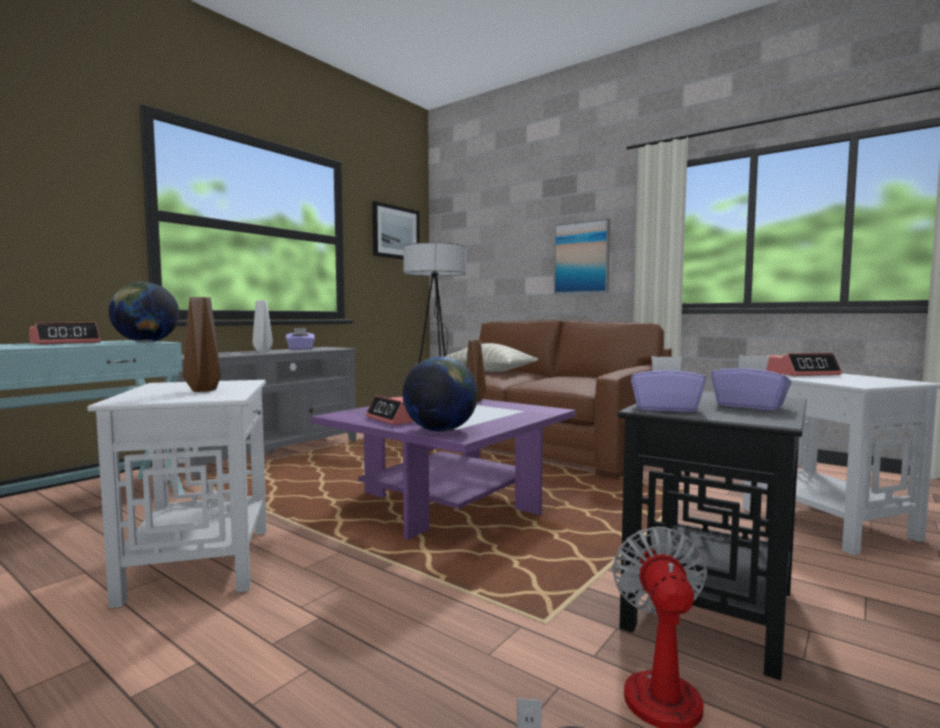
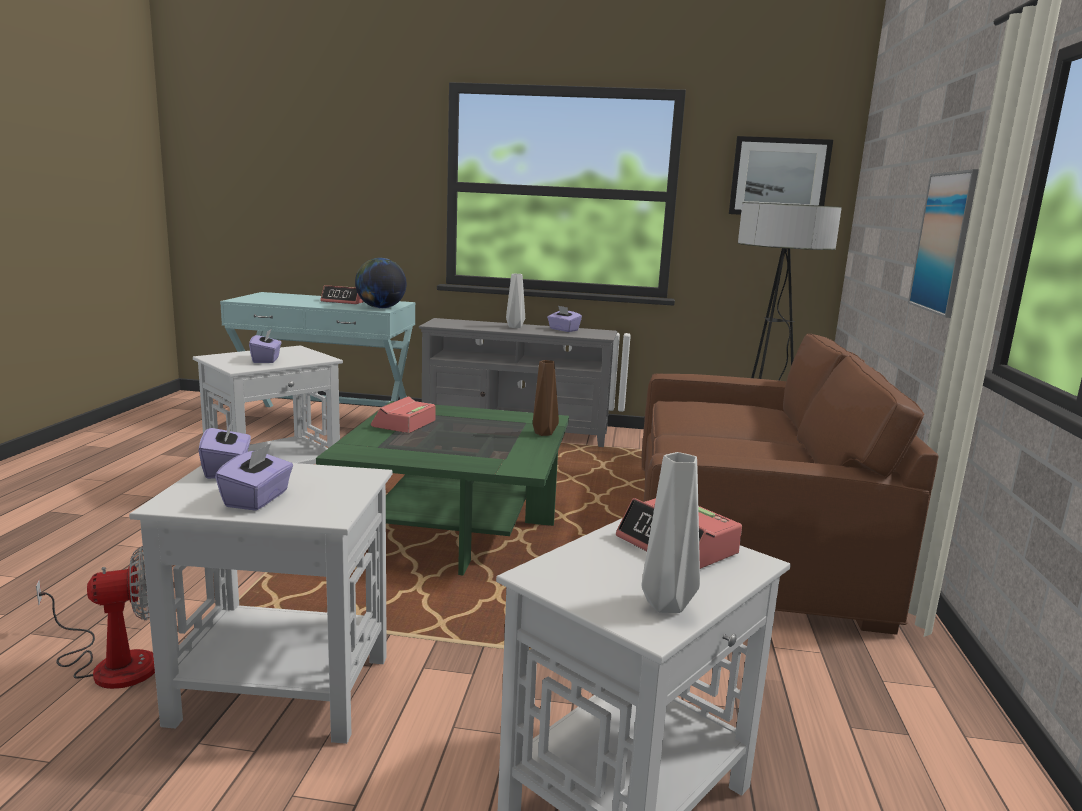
camera: 60 degrees right, 10 degrees up
brown vase [183,297,221,392] -> purple tissue box [249,329,282,363]
purple coffee table [311,399,576,540] -> green coffee table [316,401,569,575]
globe [402,357,478,432] -> none
pillow [445,343,538,372] -> none
black side table [618,391,807,681] -> white side table [129,463,393,744]
none -> grey vase [642,452,700,613]

